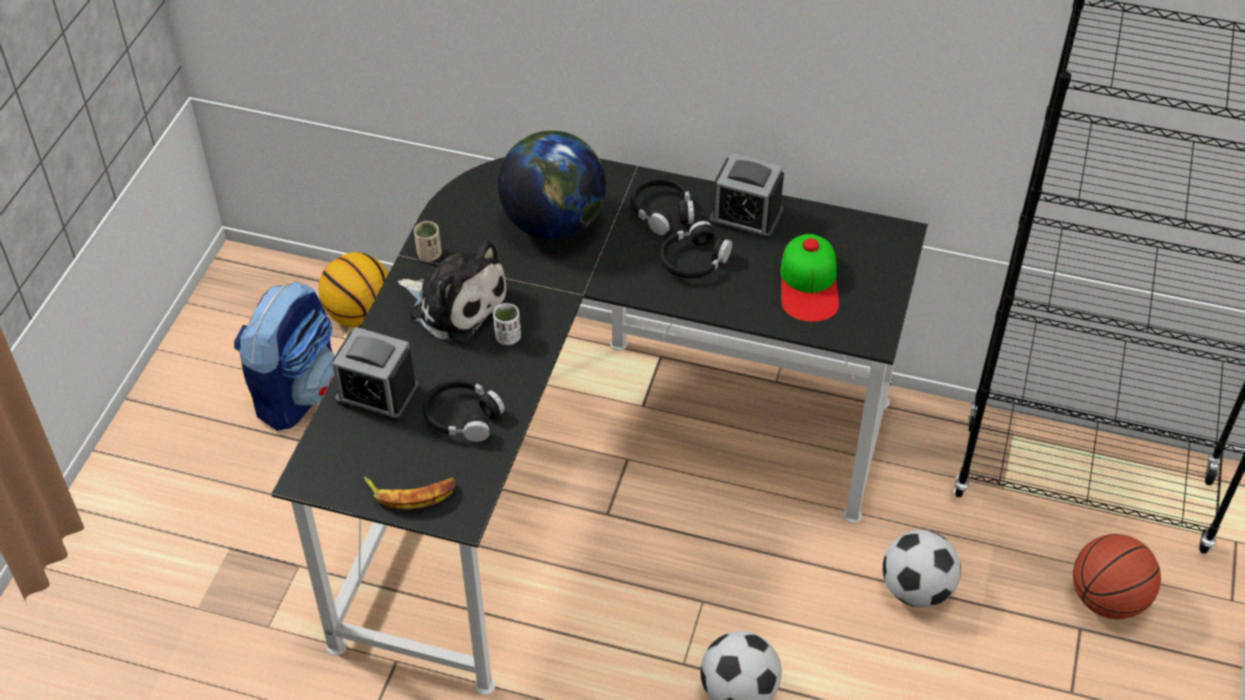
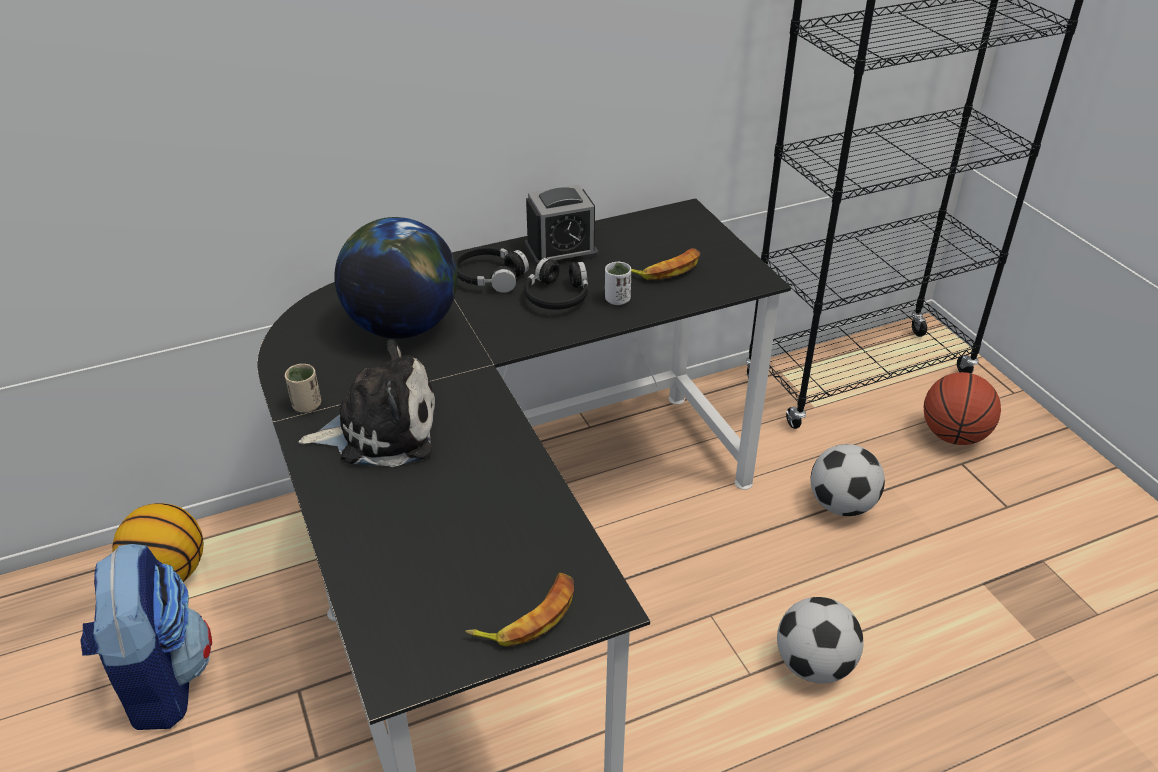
camera: 40 degrees left, 10 degrees down
alarm clock [332,327,419,422] -> none
black headphones [423,380,505,442] -> none
white cup [493,303,521,345] -> white cup moved to [605,262,631,305]
cap [780,234,839,322] -> banana [631,248,701,280]

